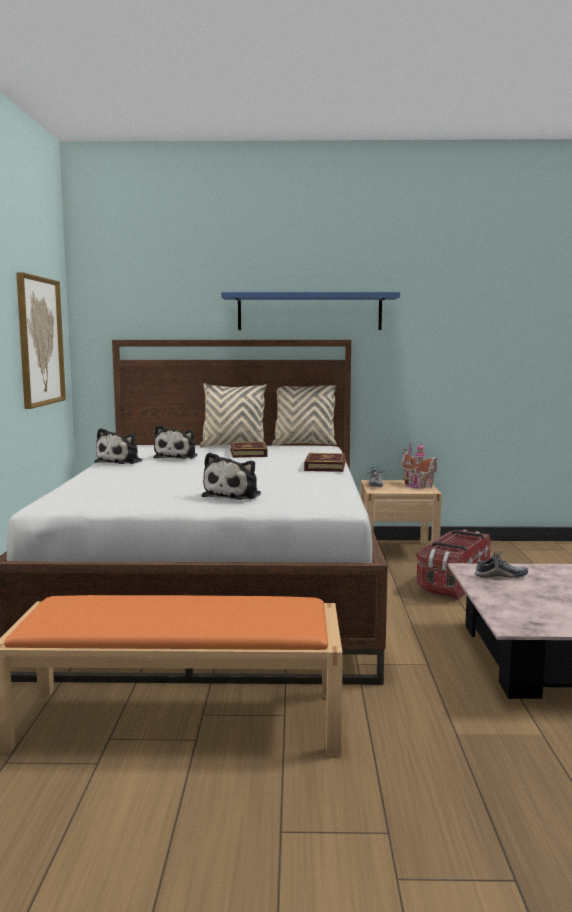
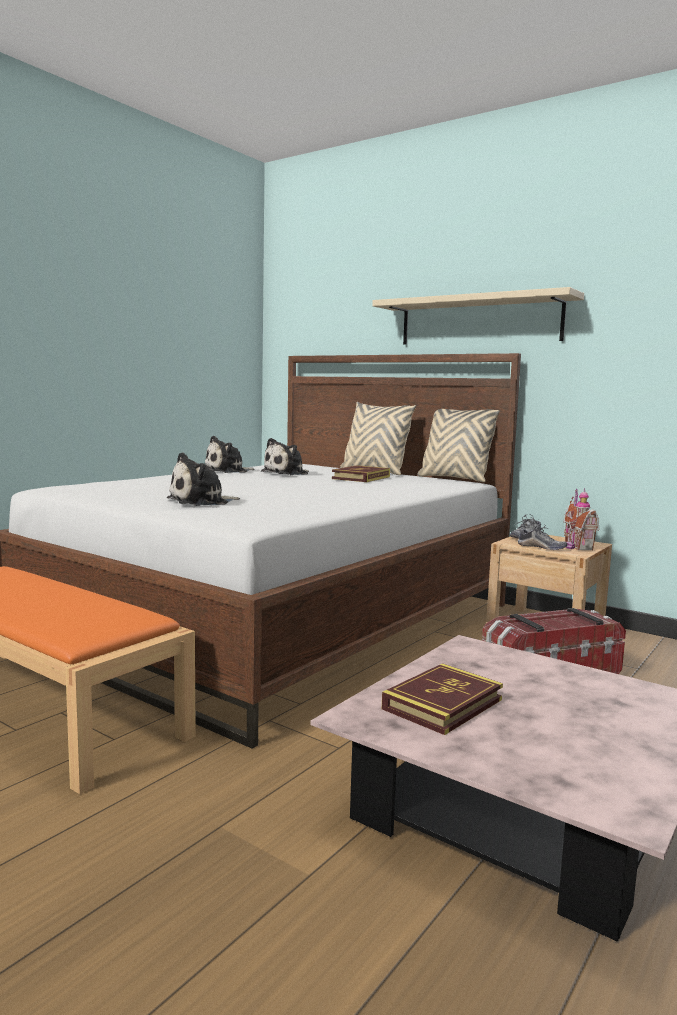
camera: 35 degrees right, 0 degrees up
picture [16,272,66,409] -> none
blue shelf [221,292,400,330] -> beige shelf [372,287,584,344]
book [304,453,346,472] -> book moved to [382,663,503,735]
shoe [475,551,528,578] -> shoe moved to [518,523,568,550]

